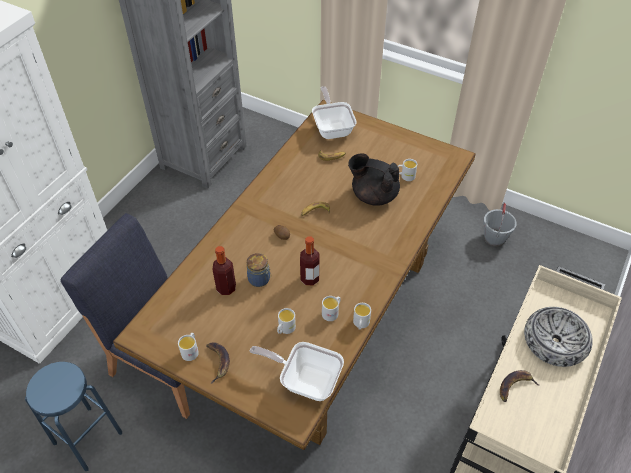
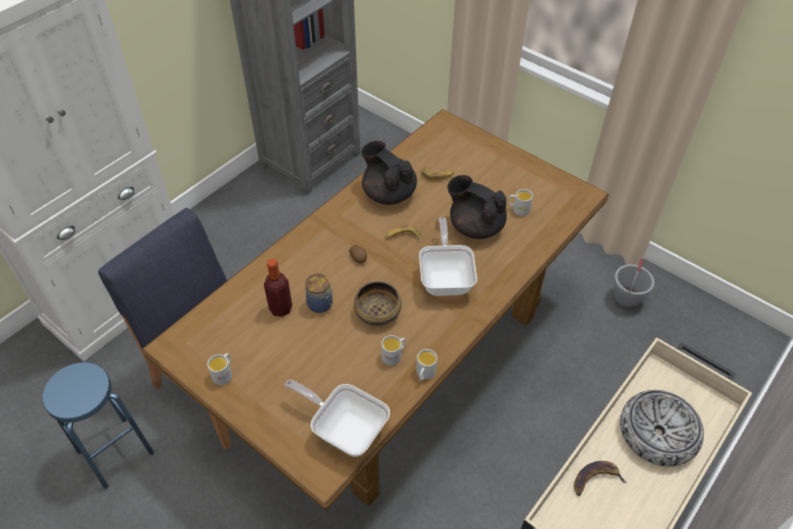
camera: 10 degrees right, 0 degrees up
banana [206,342,230,383] -> none
white mug [277,308,296,334] -> none
bottle [300,236,320,285] -> bowl [354,281,402,326]
frying pan [312,86,357,139] -> frying pan moved to [419,217,477,296]
none -> black teapot [361,141,417,205]

